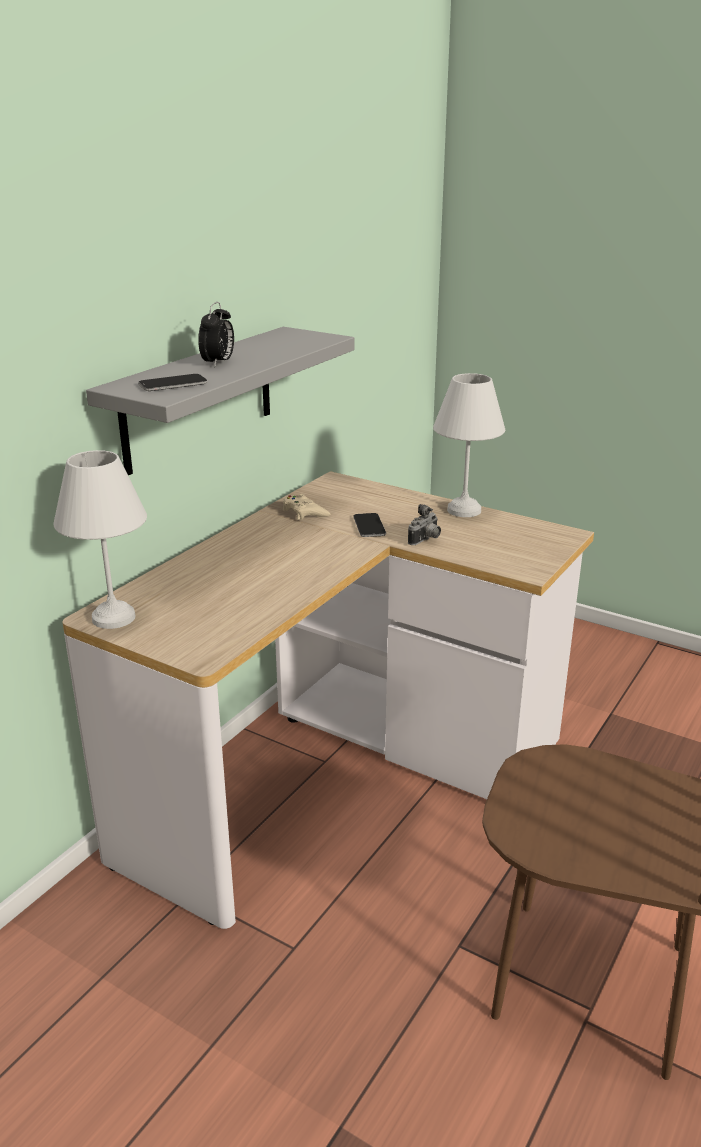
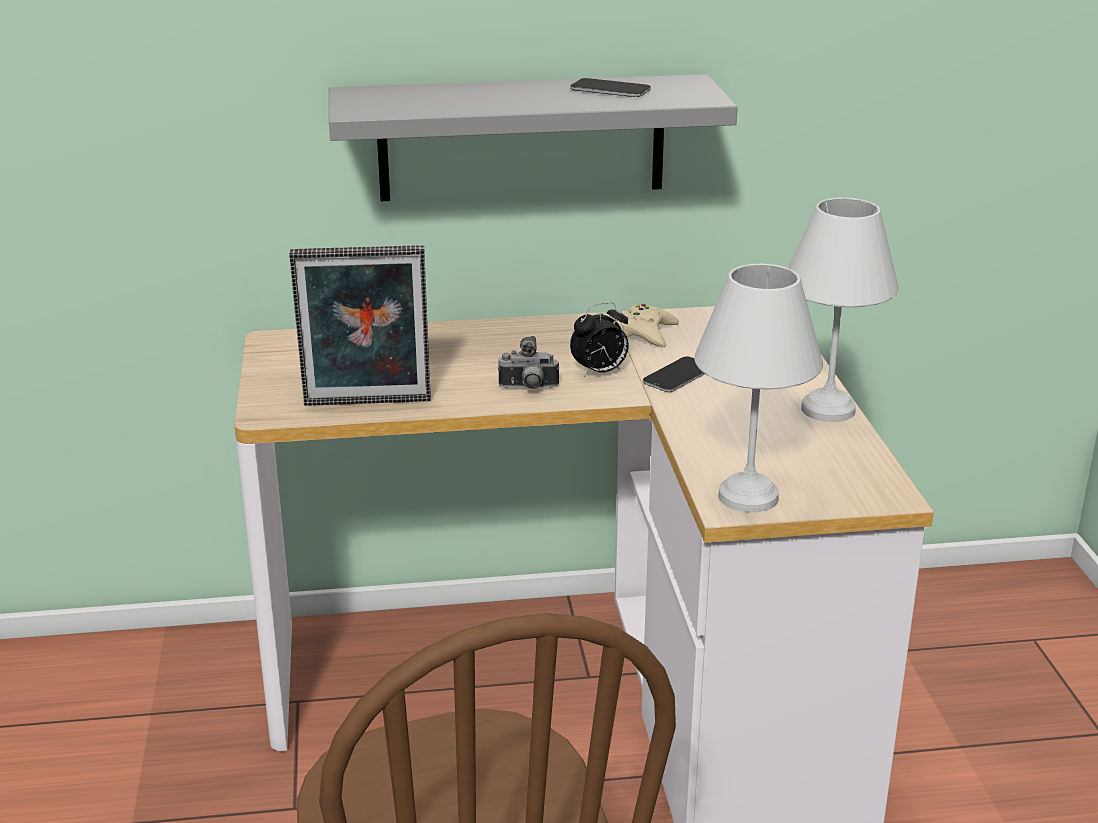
camera: 50 degrees right, 0 degrees up
white table lamp [53,450,147,629] -> white table lamp moved to [694,264,823,513]
phone [138,374,207,391] -> phone moved to [570,78,651,97]
alarm clock [198,302,234,367] -> alarm clock moved to [570,302,629,377]
camera [408,504,441,545] -> camera moved to [498,336,560,389]
none -> picture frame [289,245,431,406]

